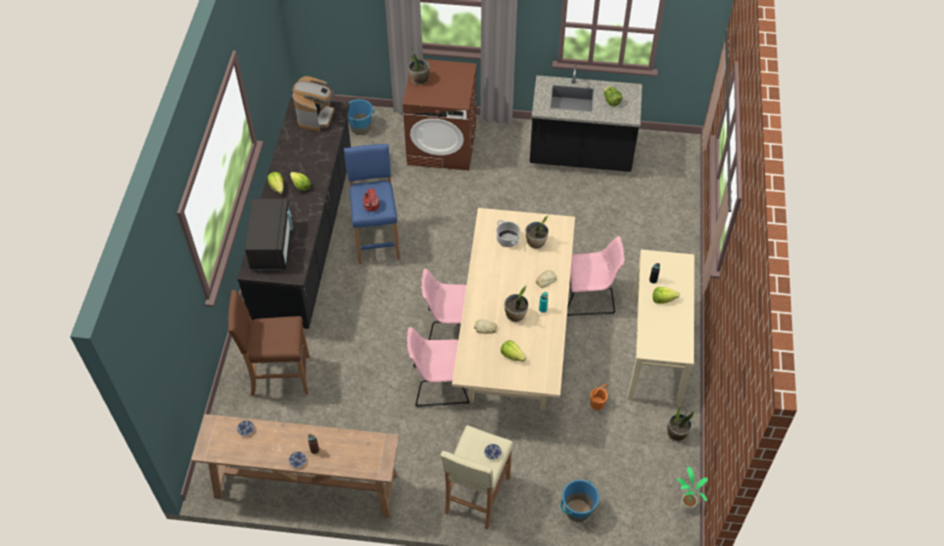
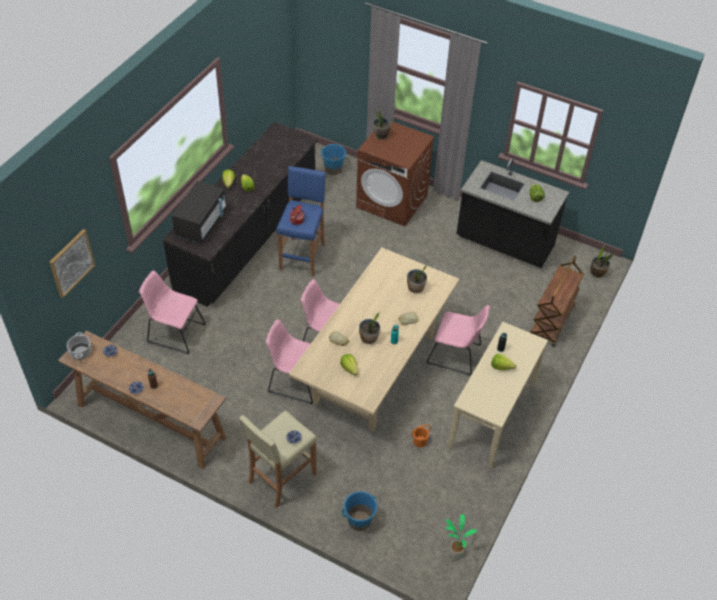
camera: 20 degrees right, 5 degrees down
brown stool [228,290,310,396] -> pink chair [139,270,206,354]
coffee machine [292,76,335,131] -> none
cooking pot [496,220,521,247] -> cooking pot moved to [67,332,92,359]
potted plant [667,405,694,442] -> potted plant moved to [590,245,614,278]
none -> picture [49,229,95,298]
none -> brown cart [530,256,584,347]

